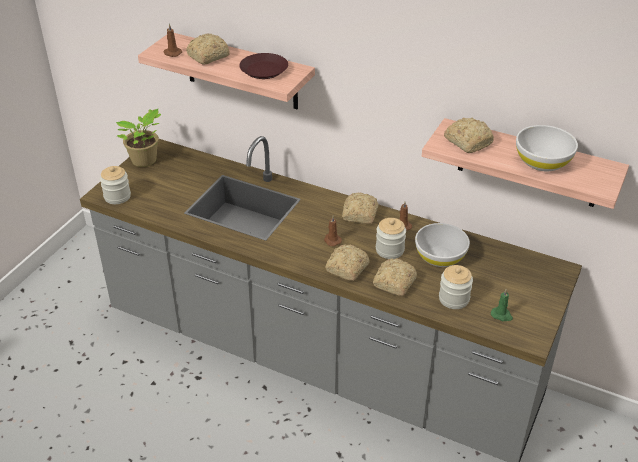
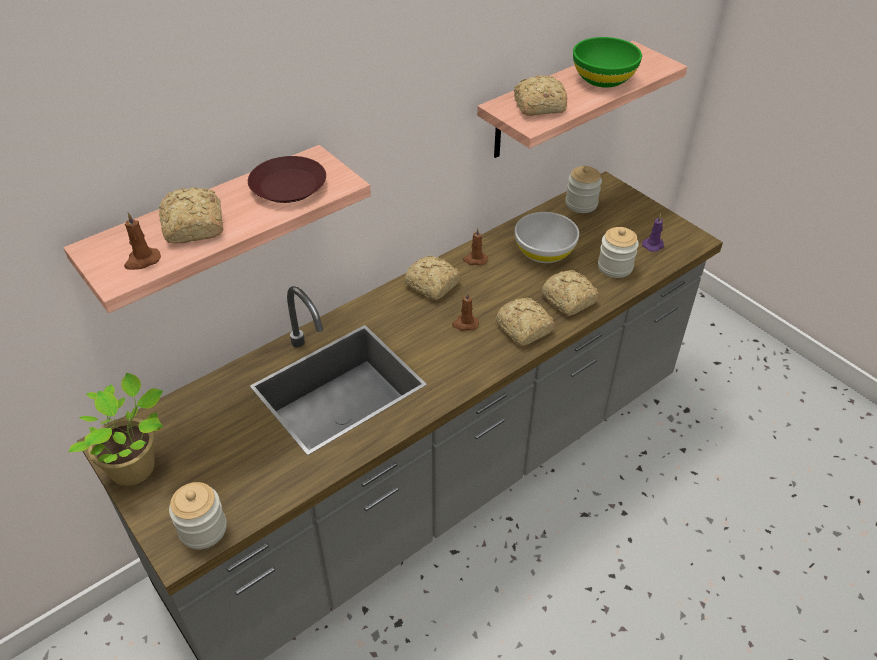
camera: 65 degrees left, 5 degrees up
jar [376,218,406,259] -> jar moved to [566,166,602,213]
green candle [491,289,513,321] -> purple candle [642,214,664,252]
white bowl [516,125,578,171] -> green bowl [573,37,642,87]

